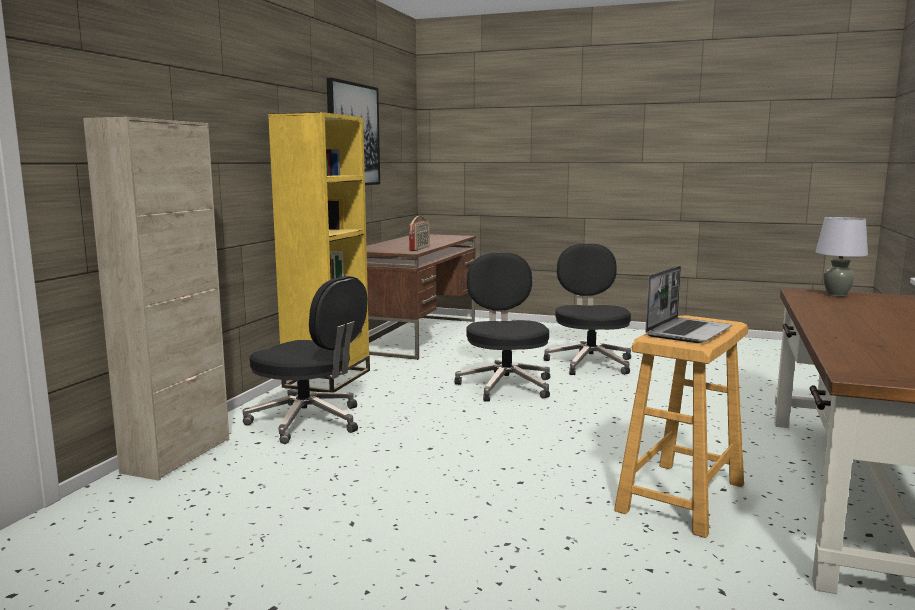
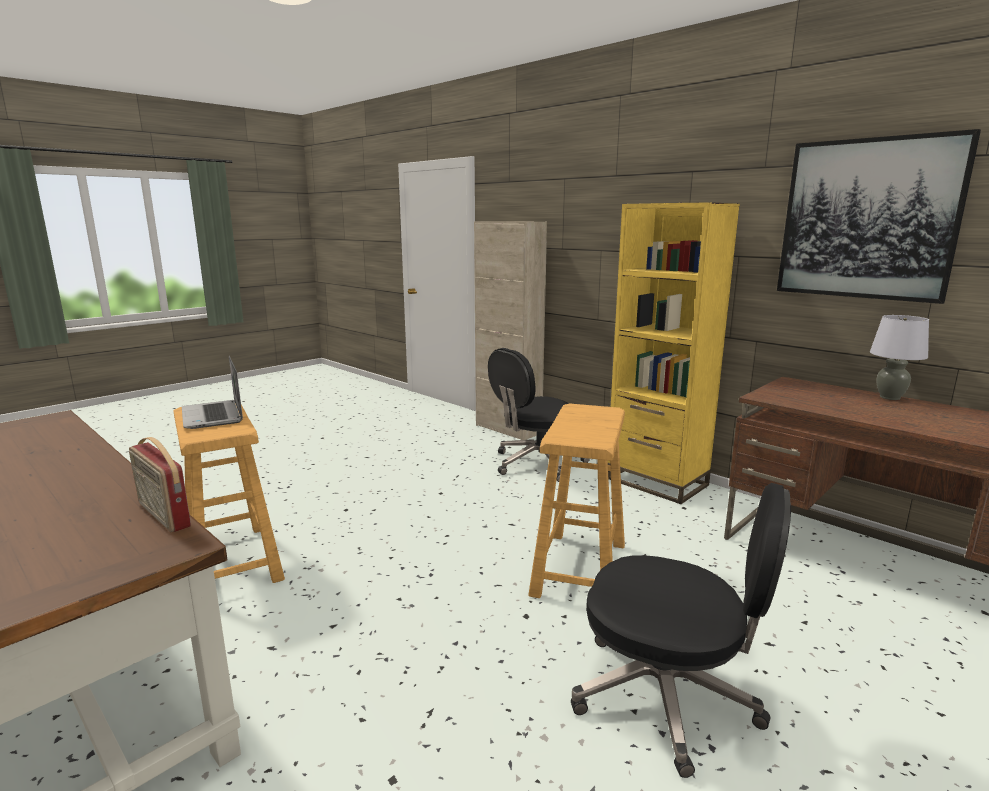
camera: 115 degrees right, 5 degrees up
radio [409,216,430,251] -> radio moved to [129,437,191,532]
black office chair [454,252,550,401] -> beige stool [528,403,625,598]
grey table lamp [815,217,868,297] -> grey table lamp moved to [870,315,929,400]

